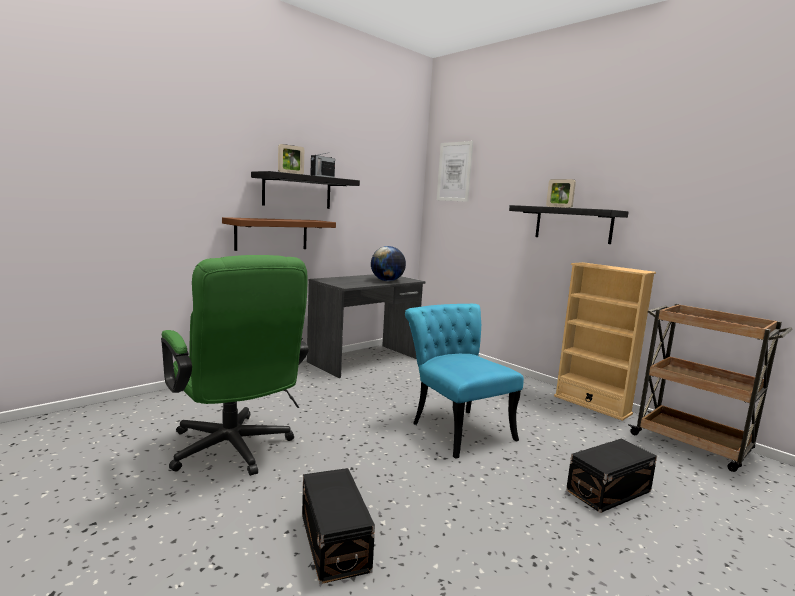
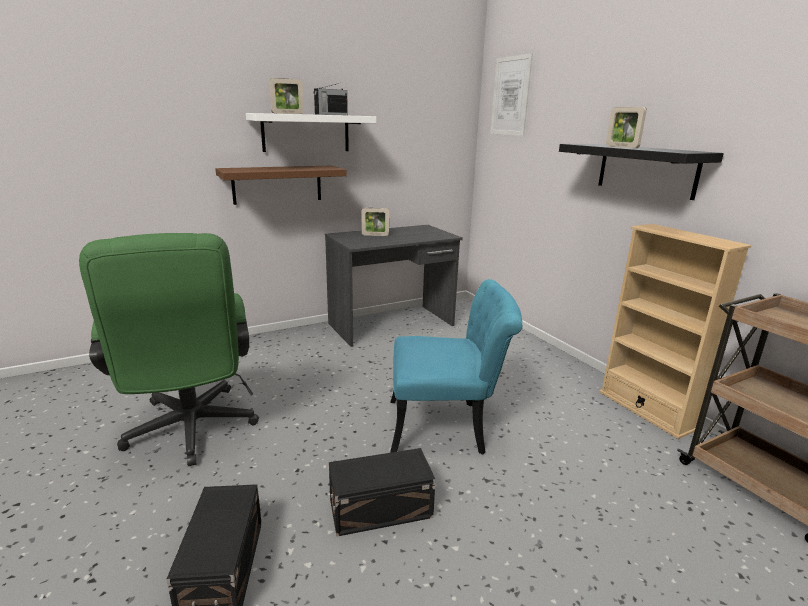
camera: 15 degrees right, 10 degrees up
black shelf [251,171,360,209] -> white shelf [246,113,376,152]
globe [371,246,406,281] -> none
turquoise chair [405,304,524,459] -> turquoise chair turned 105 degrees clockwise [390,279,522,455]
black storage box [566,438,657,513] -> black storage box moved to [329,448,436,537]
none -> picture frame [362,208,389,236]

